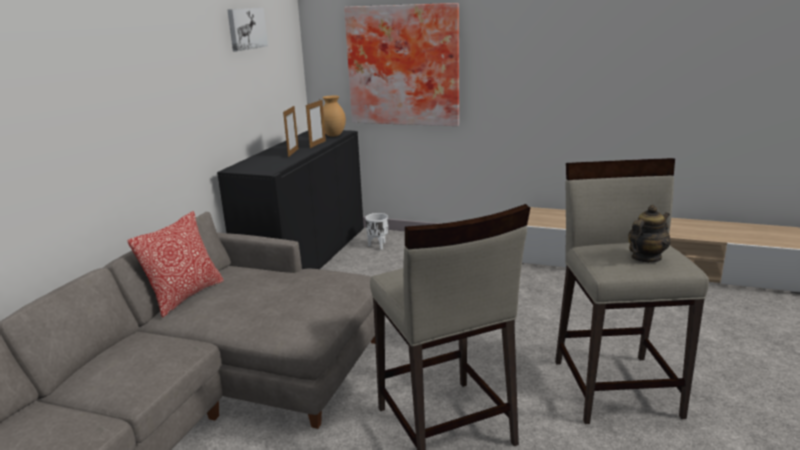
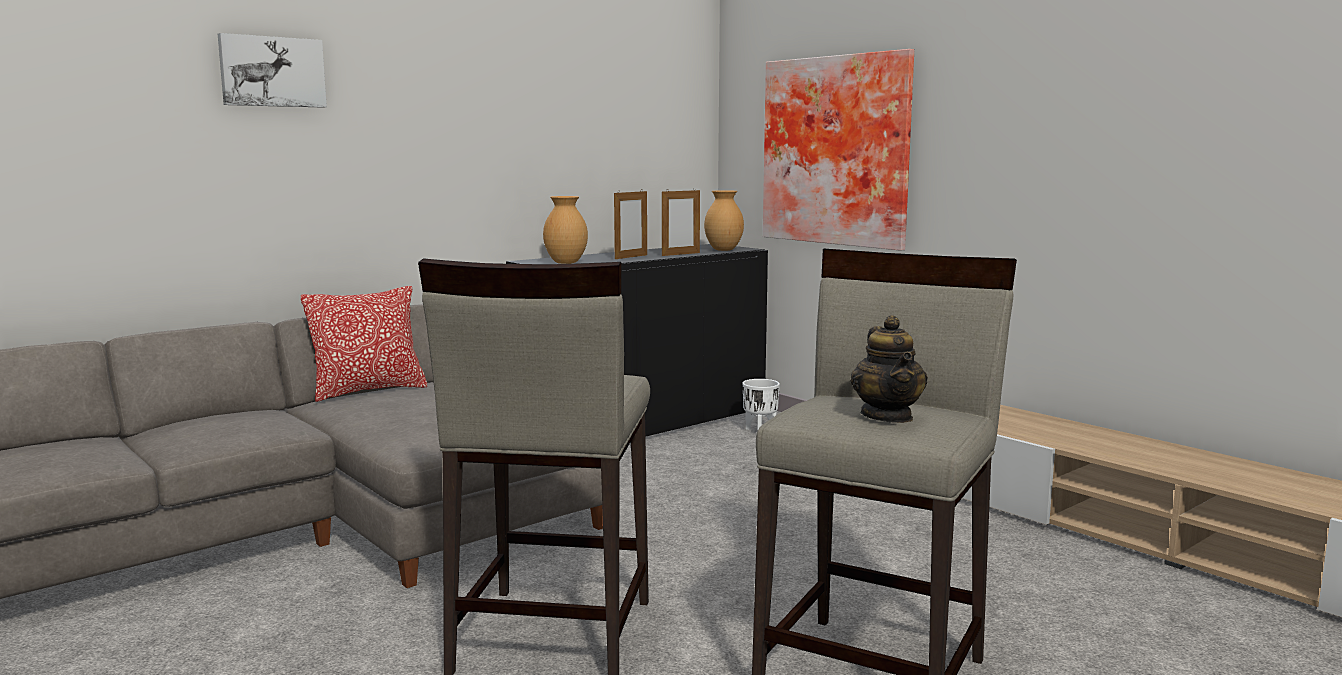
camera: 30 degrees right, 10 degrees down
picture [227,7,268,51] -> picture moved to [218,33,327,107]
teapot [628,205,671,262] -> teapot turned 90 degrees clockwise [851,315,928,423]
none -> brown vase [543,196,588,264]

